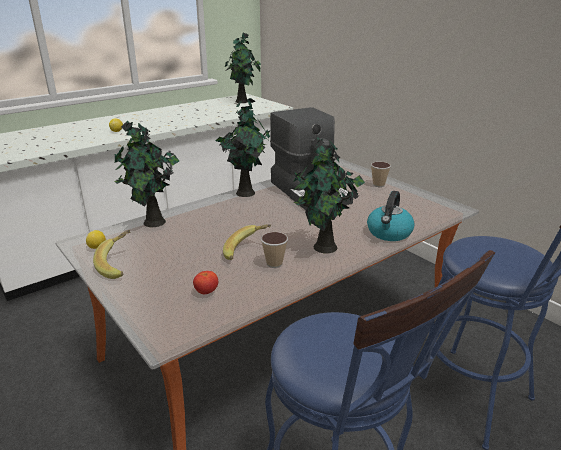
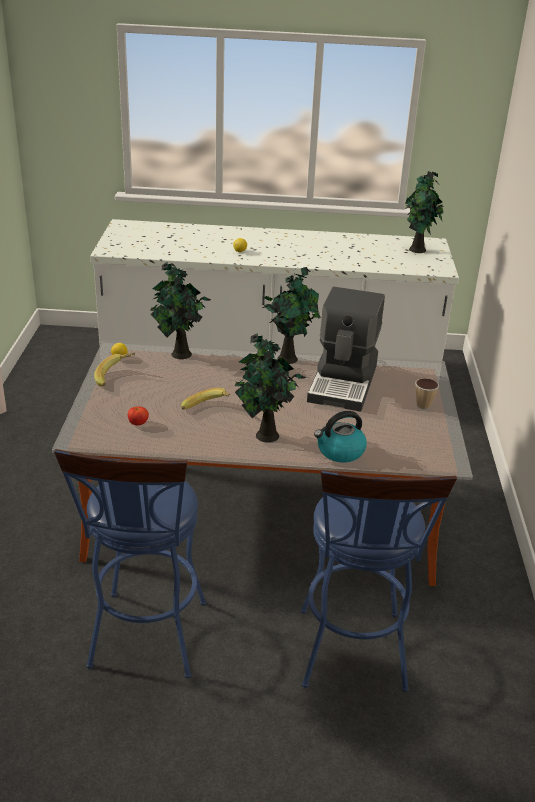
camera: 40 degrees right, 5 degrees up
cup [261,232,288,268] -> none

